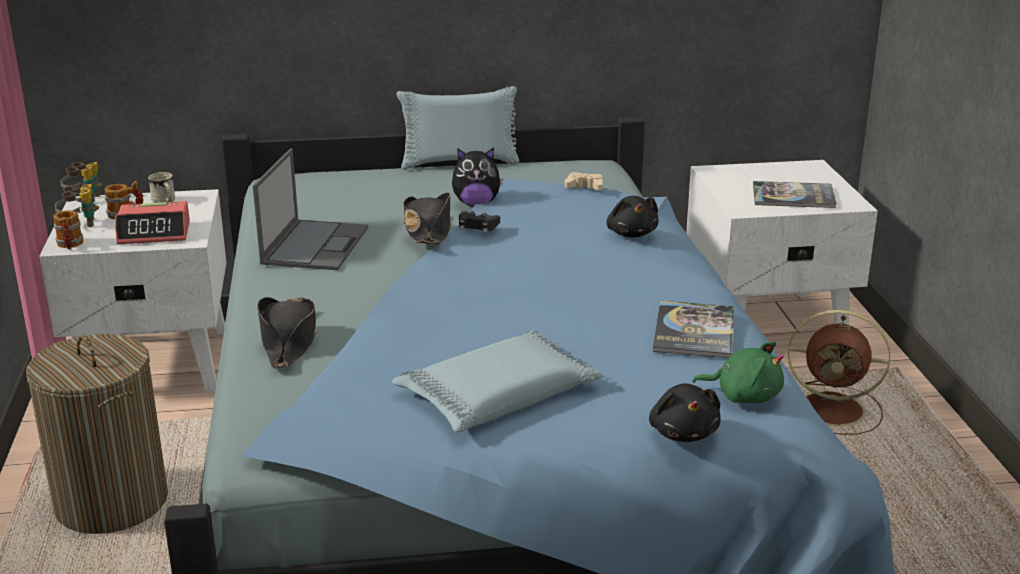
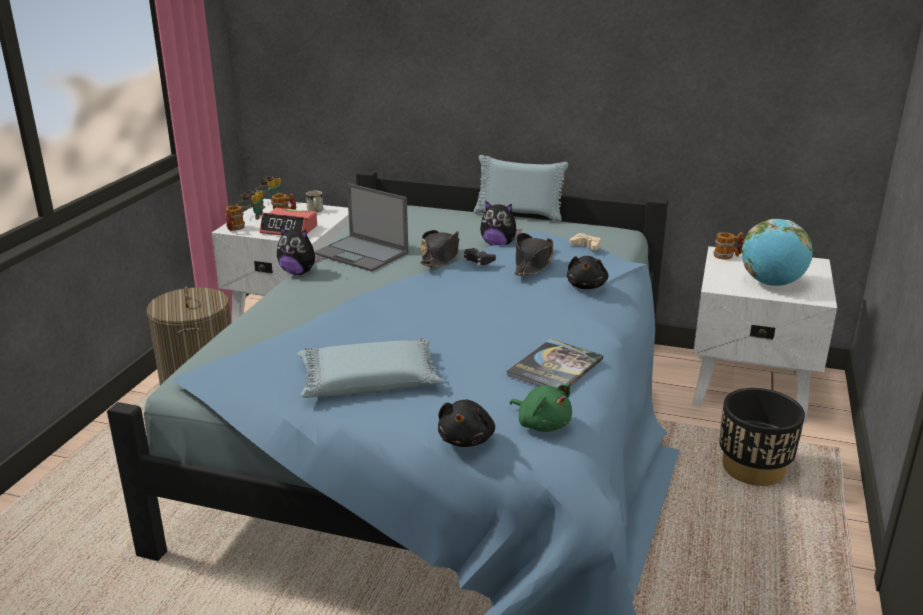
camera: 25 degrees right, 0 degrees up
laptop [253,149,368,270] -> laptop turned 90 degrees clockwise [314,183,409,272]
black hat [257,297,317,369] -> black hat moved to [514,233,553,276]
book [753,181,837,208] -> globe [742,219,813,286]
brown fan [788,310,890,434] -> black planter [719,388,805,486]
none -> plush toy [277,226,322,275]
none -> mug [713,232,744,260]

